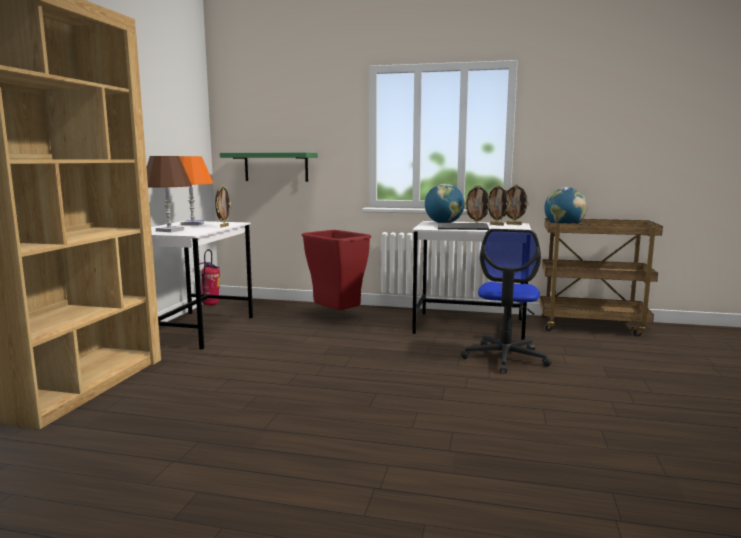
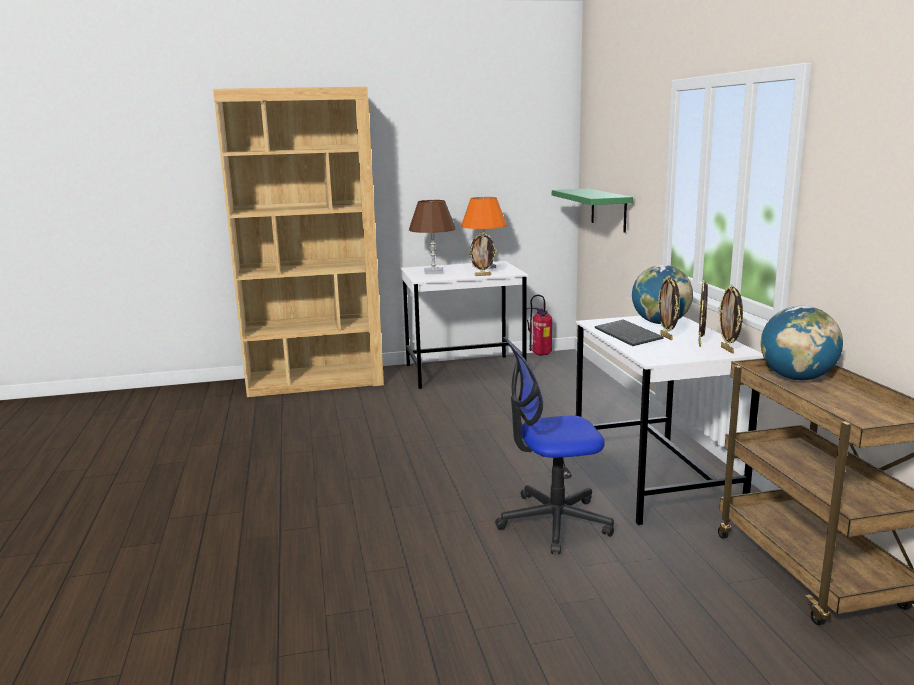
camera: 65 degrees right, 5 degrees up
red trash can [302,230,371,310] -> none

